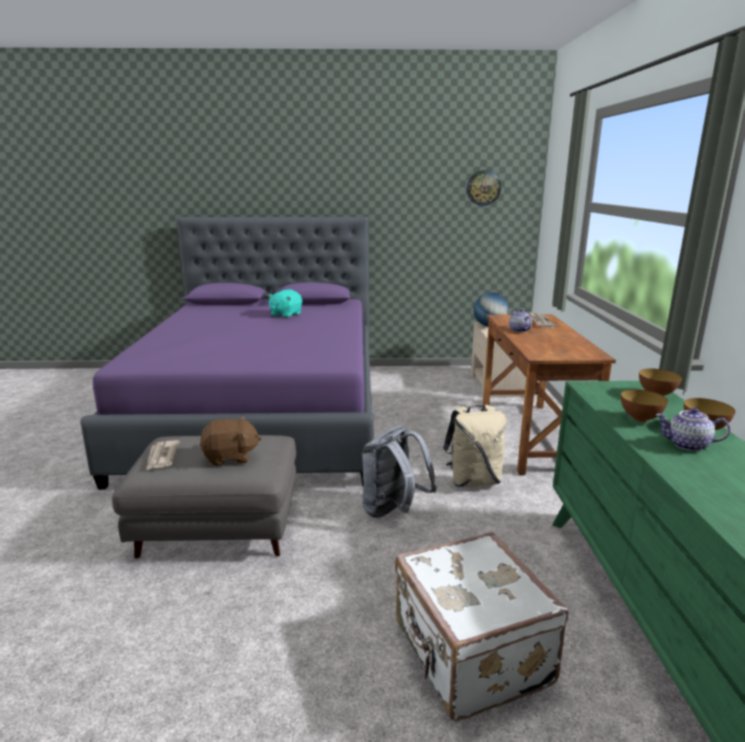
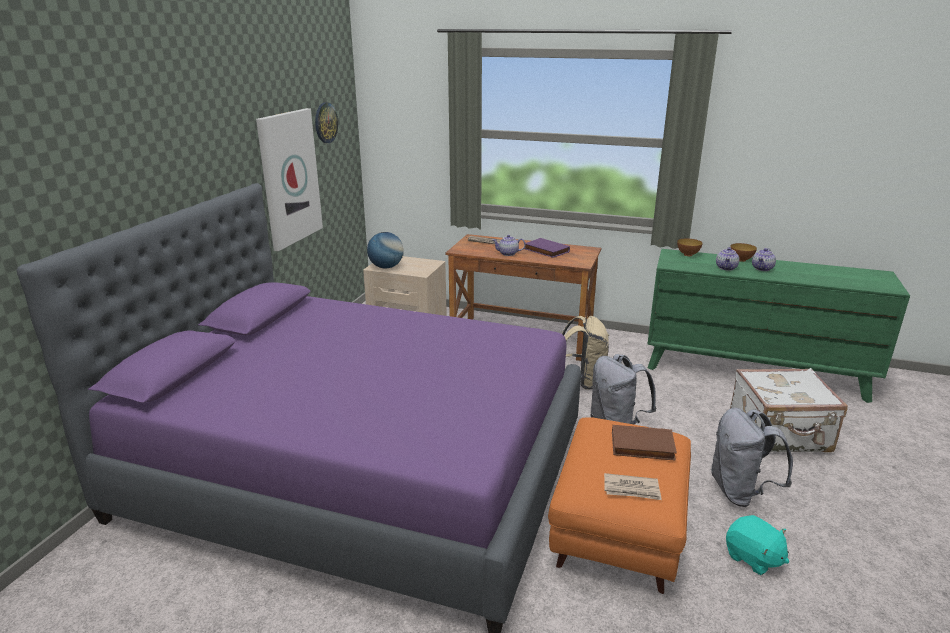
camera: 70 degrees left, 5 degrees up
grey ottoman [112,435,296,558] -> orange ottoman [548,417,691,594]
brown plush toy [200,416,262,466] -> brown book [612,425,677,461]
turquoise plush toy [267,289,302,318] -> turquoise plush toy moved to [726,515,789,575]
bowl [621,389,668,422] -> teapot [716,247,739,271]
none -> picture [256,108,323,251]
none -> purple book [524,238,570,258]
none -> grey backpack [711,408,793,507]

